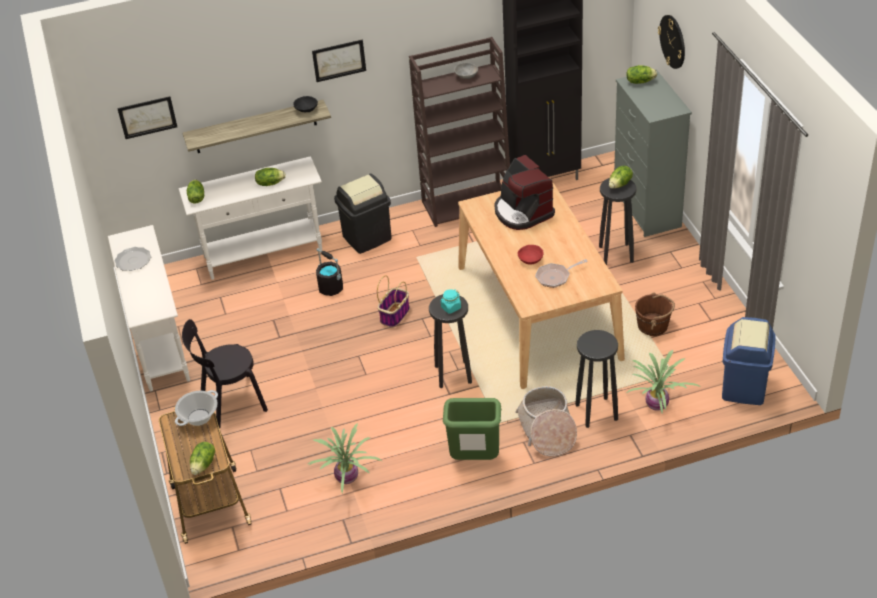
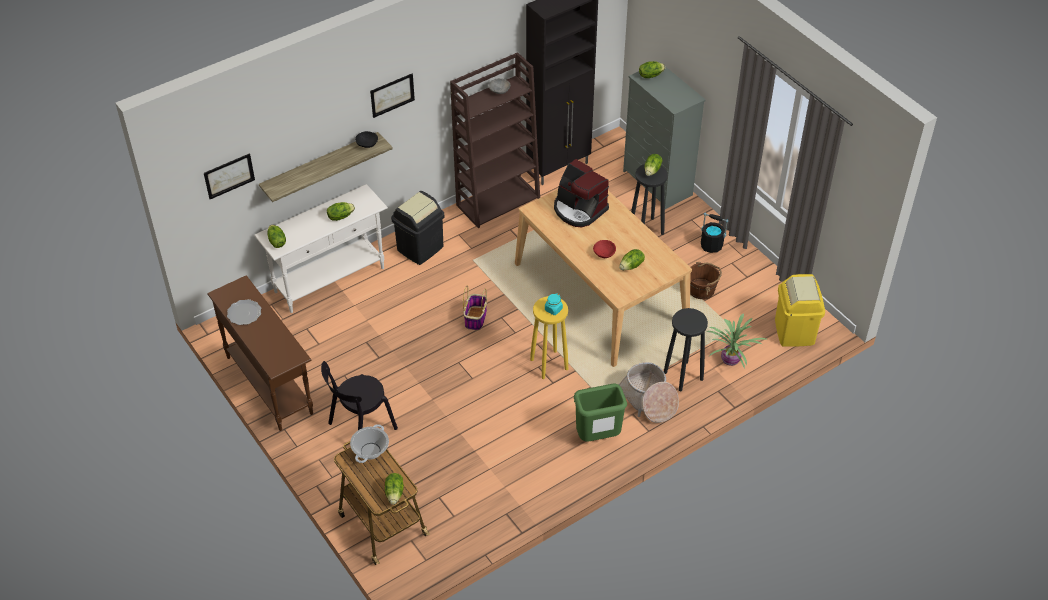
camera: 20 degrees left, 5 degrees up
white console table [108,225,190,391] -> brown console table [207,275,313,431]
potted plant [308,423,382,493] -> none
black bucket [316,248,343,296] -> black bucket moved to [701,213,728,253]
black stool [429,294,472,388] -> yellow stool [530,296,568,379]
frying pan [535,259,588,288] -> lettuce [619,249,645,270]
wall clock [658,15,685,69] -> none
blue trash can [722,317,775,405] -> yellow trash can [775,274,825,347]

